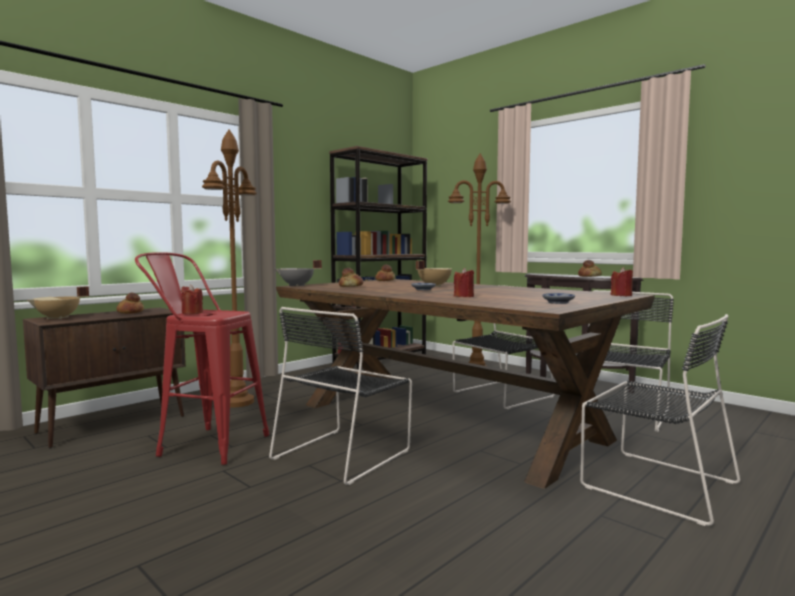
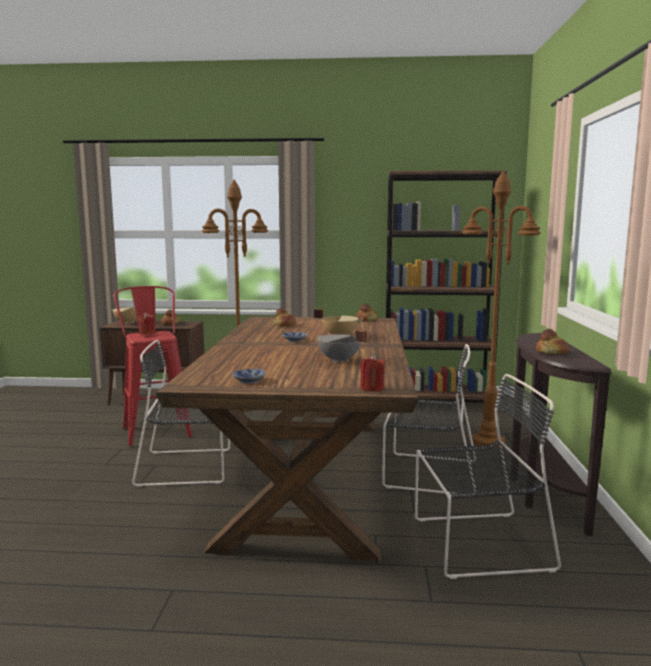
camera: 50 degrees right, 5 degrees up
grey cooking pot [275,260,322,287] -> grey cooking pot moved to [317,330,367,362]
red candle [454,268,474,297] -> none
black chair [580,314,740,526] -> none

